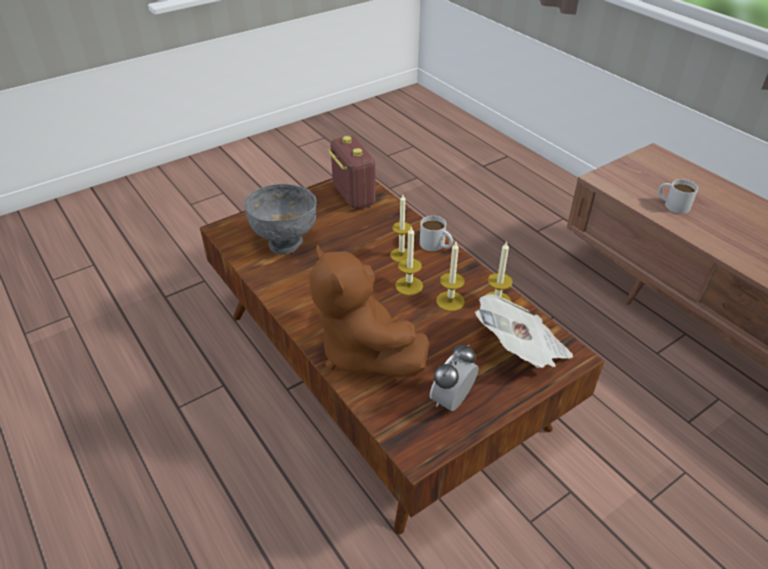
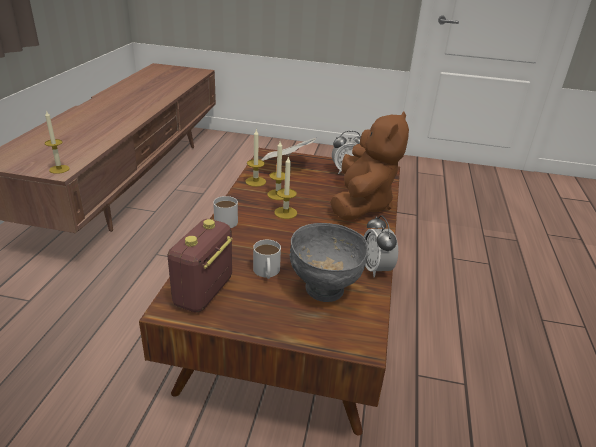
camera: 135 degrees left, 10 degrees down
candle [390,195,412,262] -> candle moved to [45,110,70,174]
white mug [658,179,698,214] -> white mug moved to [253,240,281,279]
none -> alarm clock [364,215,398,278]

